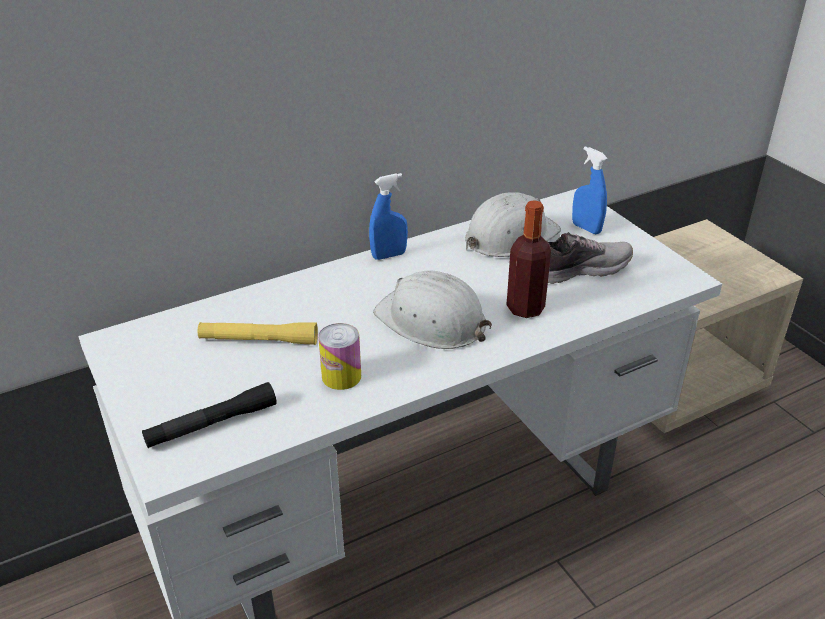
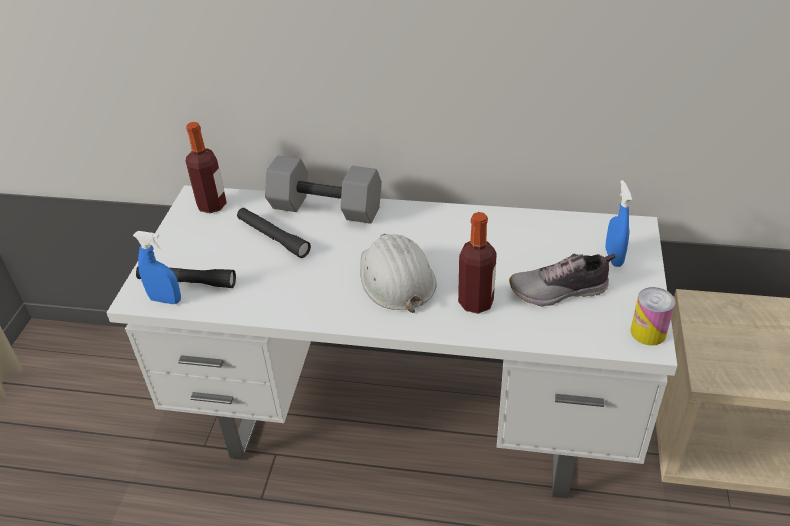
camera: 40 degrees right, 5 degrees up
yellow flashlight [198,322,318,345] -> black flashlight [237,208,311,258]
can [318,323,361,390] -> can moved to [630,287,675,345]
blue spray bottle [369,173,408,260] -> blue spray bottle moved to [133,231,181,304]
white hard hat [465,192,561,257] -> none
shoe [546,232,633,284] -> shoe turned 150 degrees clockwise [509,254,616,306]
none -> bottle [185,122,227,213]
none -> grey dumbbell [265,156,382,224]

